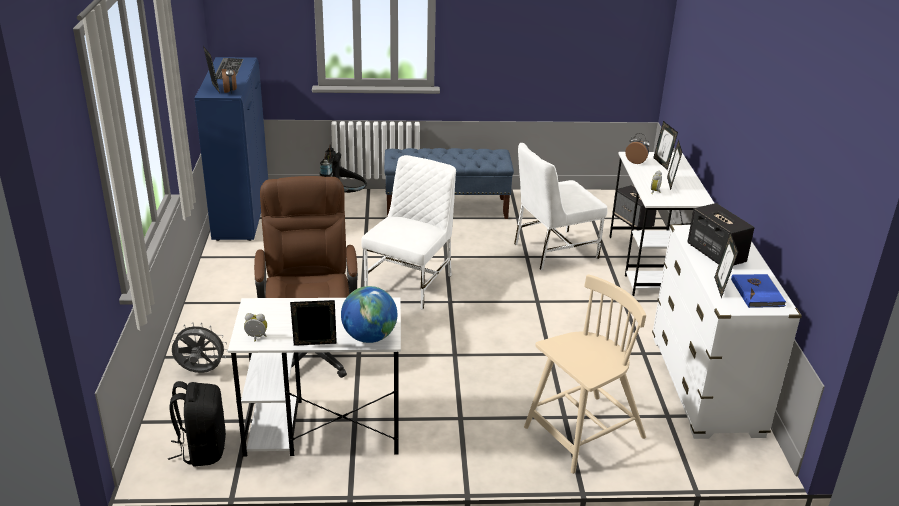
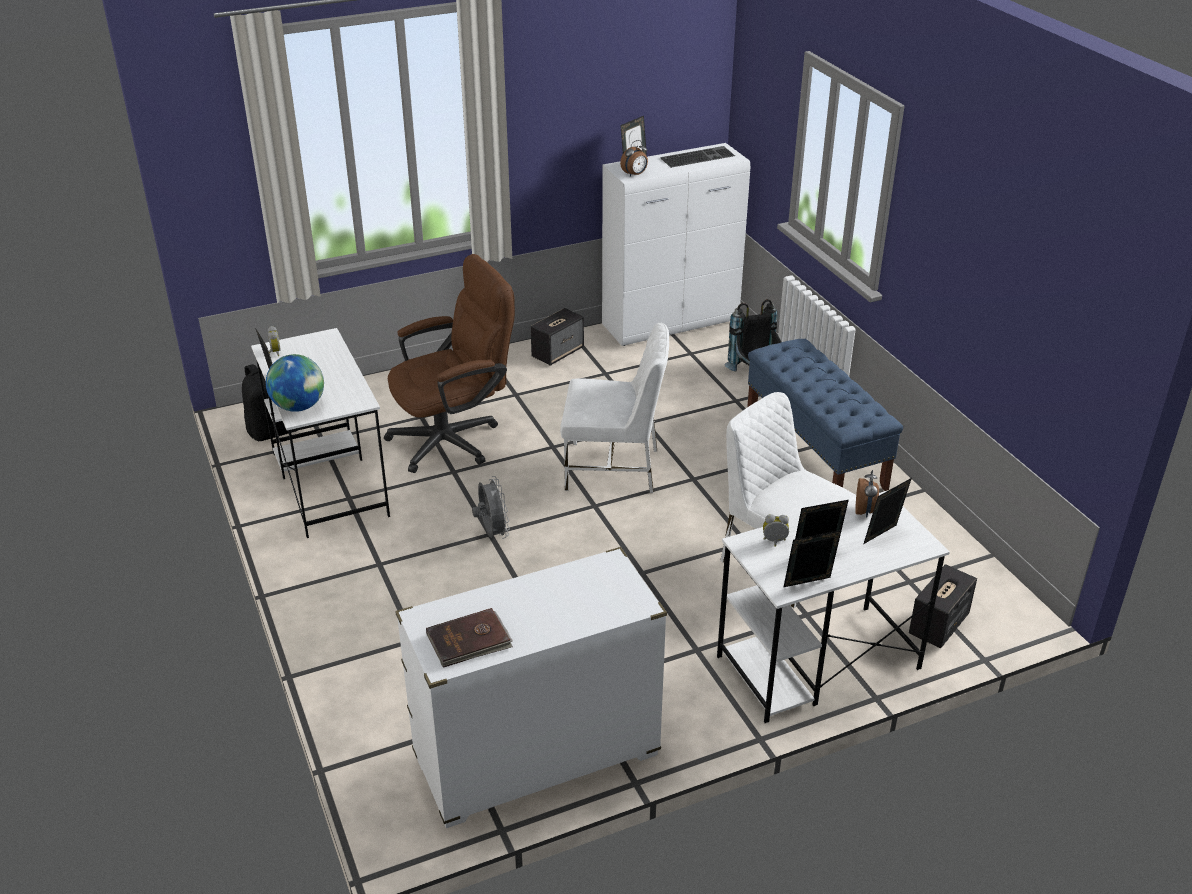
camera: 70 degrees right, 5 degrees up
grey fan [171,322,228,373] -> grey fan moved to [472,476,510,539]
blue cabinet [194,57,268,241] -> white cabinet [602,143,750,346]
beige chair [524,274,646,474] -> none
speaker [687,203,754,265] -> speaker moved to [531,308,584,366]
picture frame [714,232,738,298] -> picture frame moved to [784,530,842,587]
blue book [731,274,787,308] -> brown book [426,608,513,668]

